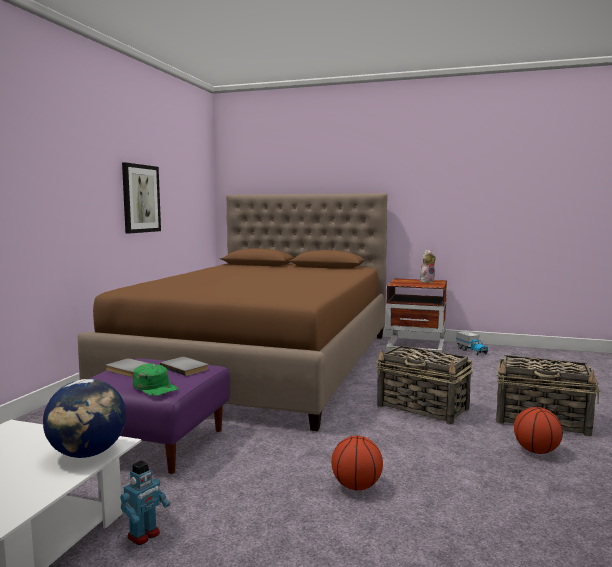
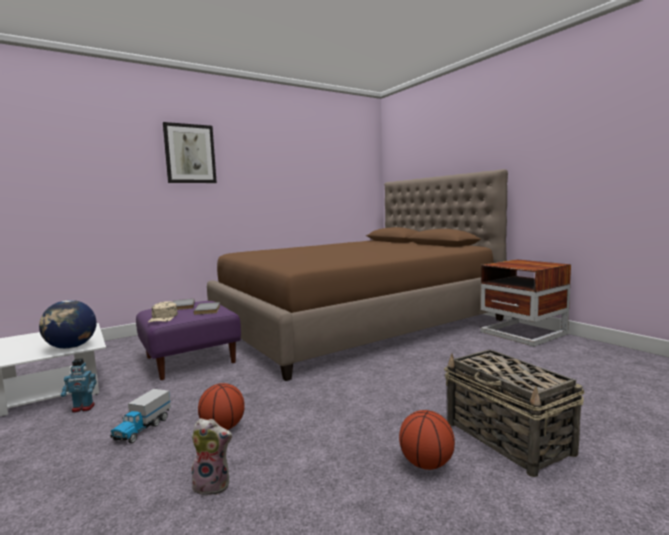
camera: 40 degrees right, 0 degrees up
picture [122,162,161,234] -> picture moved to [163,122,217,183]
green cap [133,363,179,396] -> beige cap [148,301,178,323]
basket [376,345,473,425] -> none
plush toy [420,250,436,283] -> plush toy moved to [190,418,232,496]
toy truck [456,331,488,355] -> toy truck moved to [110,389,171,443]

